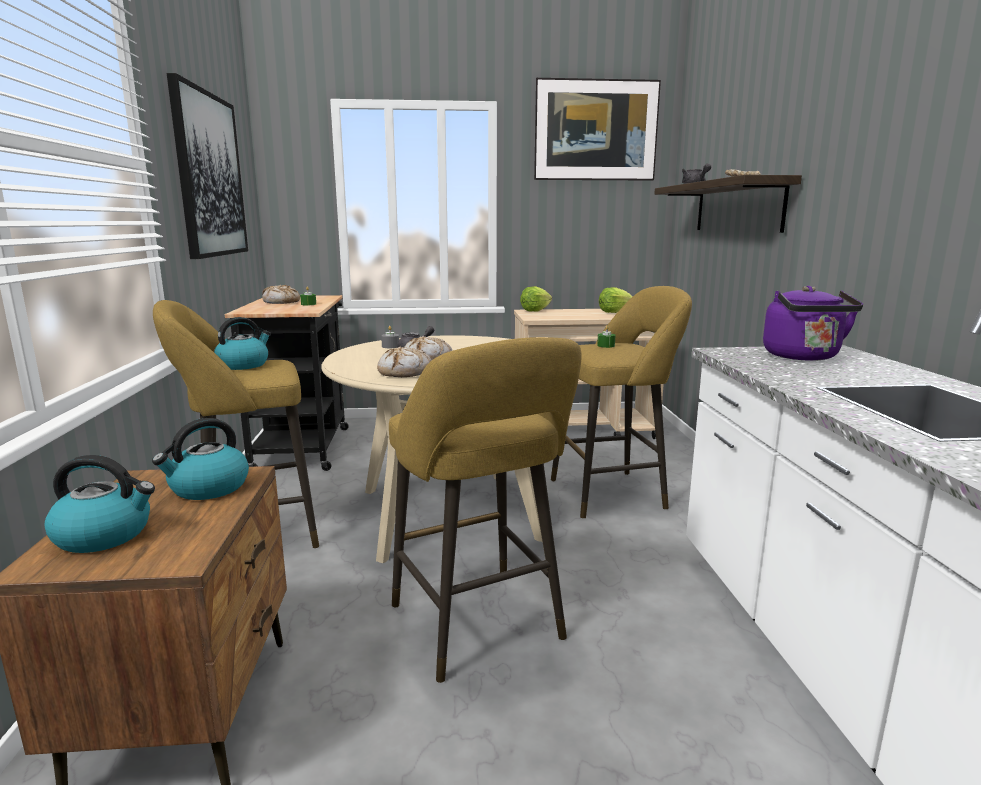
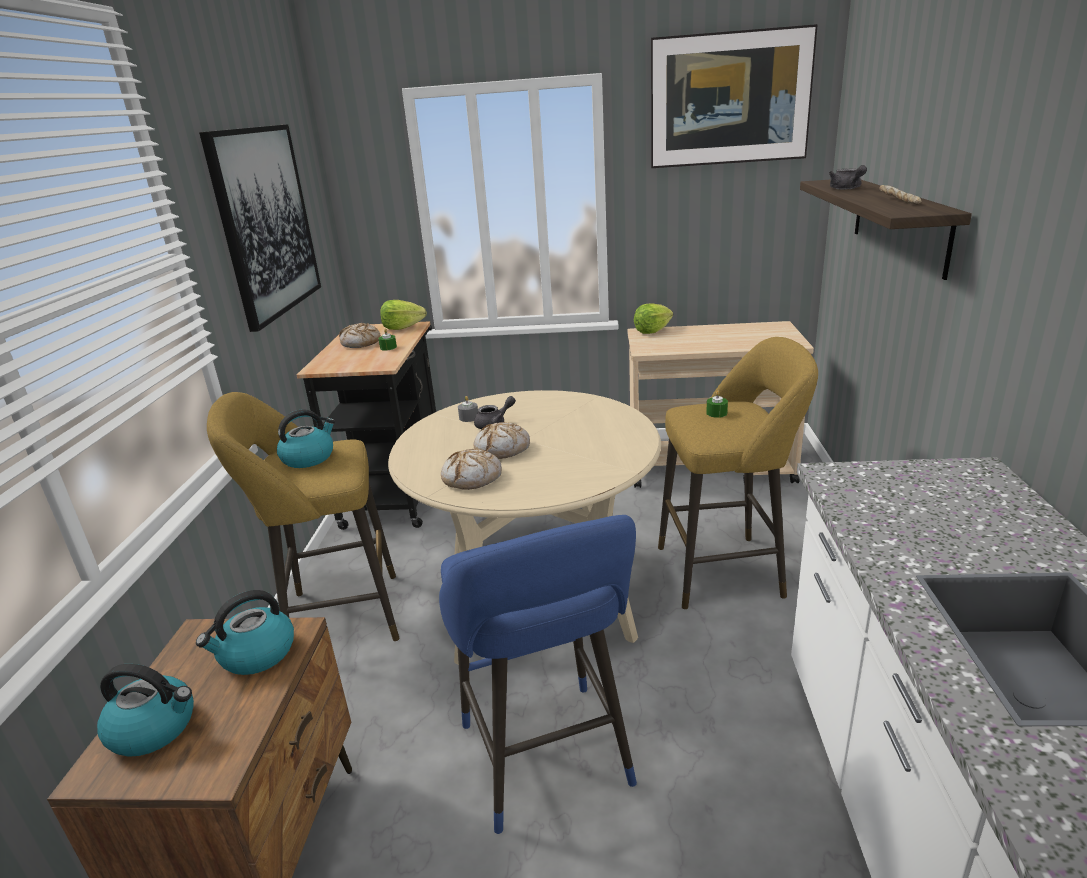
camera: 10 degrees right, 10 degrees up
yellow stool [389,337,582,683] -> blue stool [439,515,637,834]
lettuce [599,287,633,313] -> lettuce moved to [380,300,427,330]
purple kettle [763,286,863,361] -> none

